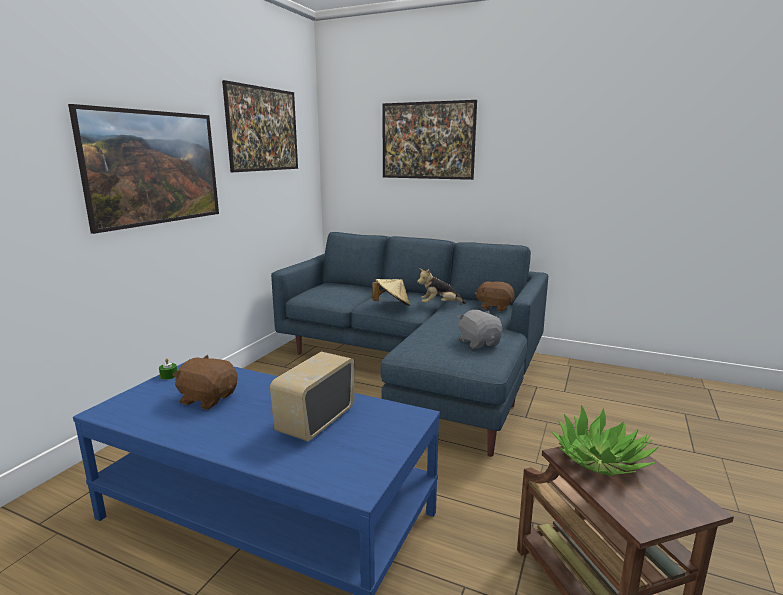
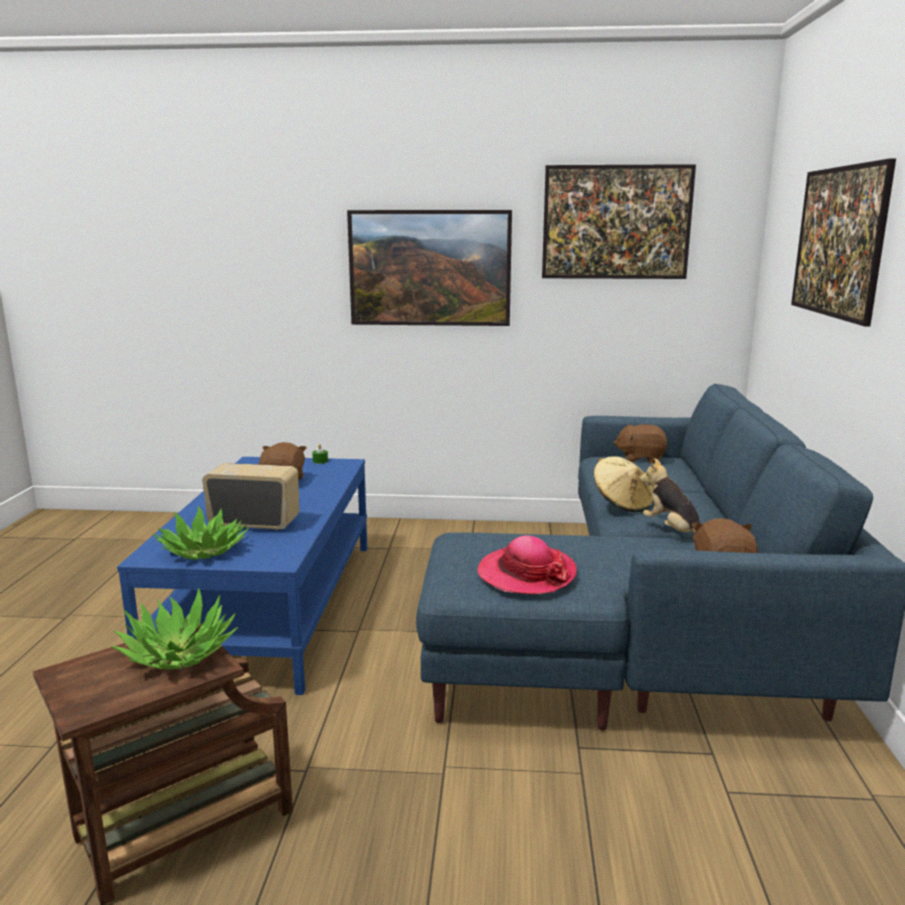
camera: 70 degrees right, 0 degrees up
grey plush toy [457,310,503,349] -> hat [477,535,577,594]
none -> potted plant [153,505,249,560]
none -> brown plush toy [613,424,668,464]

